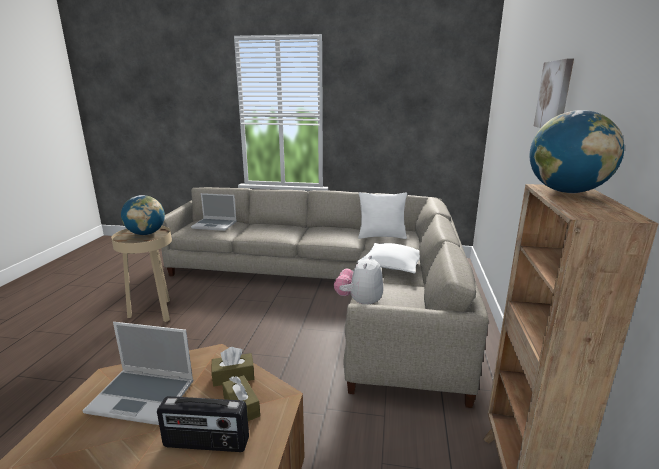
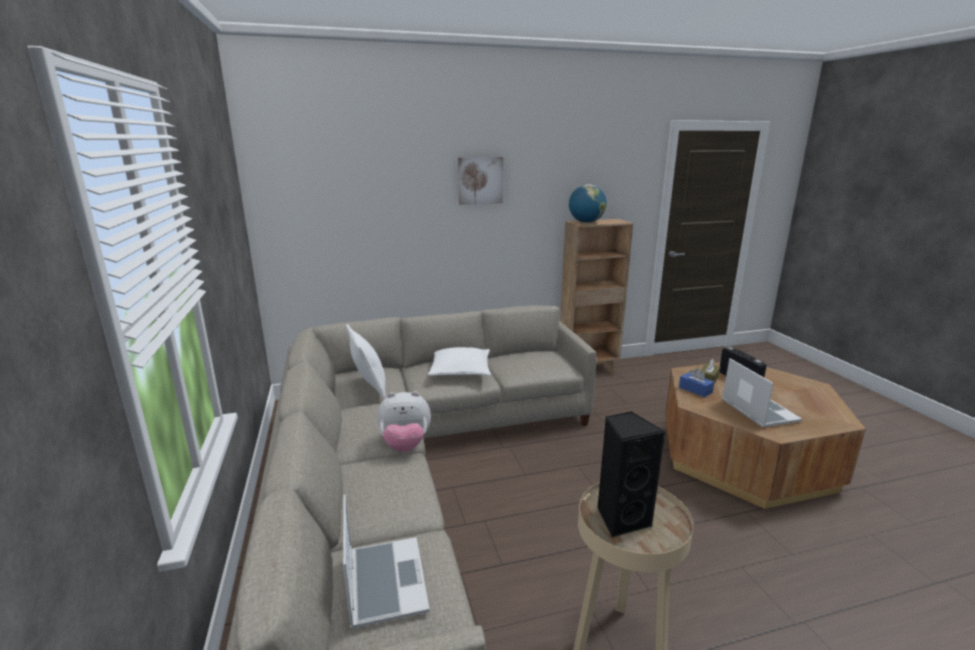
camera: 115 degrees left, 0 degrees up
globe [121,195,165,235] -> black speaker [597,411,665,538]
brown tissue box [211,347,254,387] -> blue tissue box [679,368,714,397]
plush toy [334,255,383,304] -> plush toy moved to [377,391,431,452]

